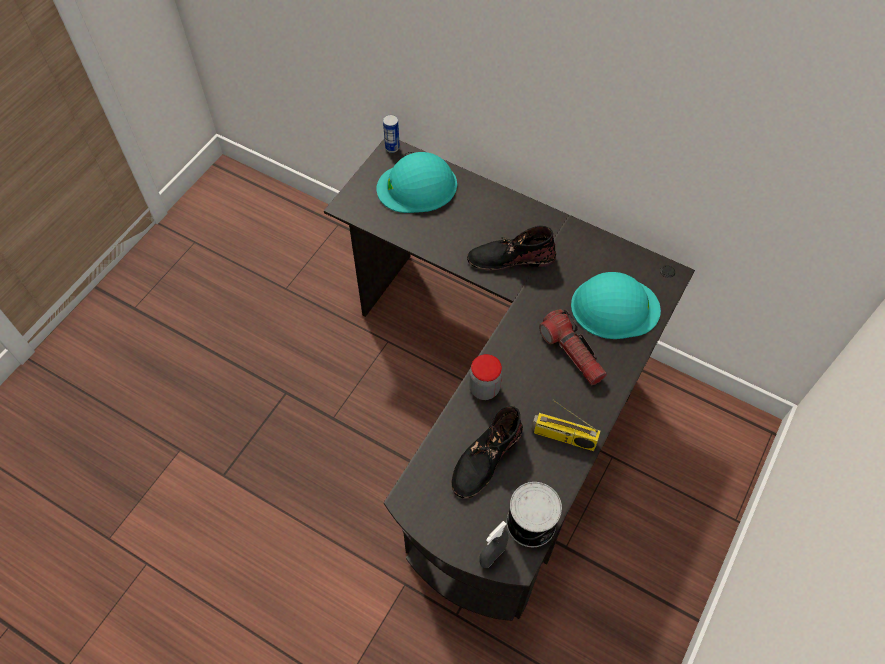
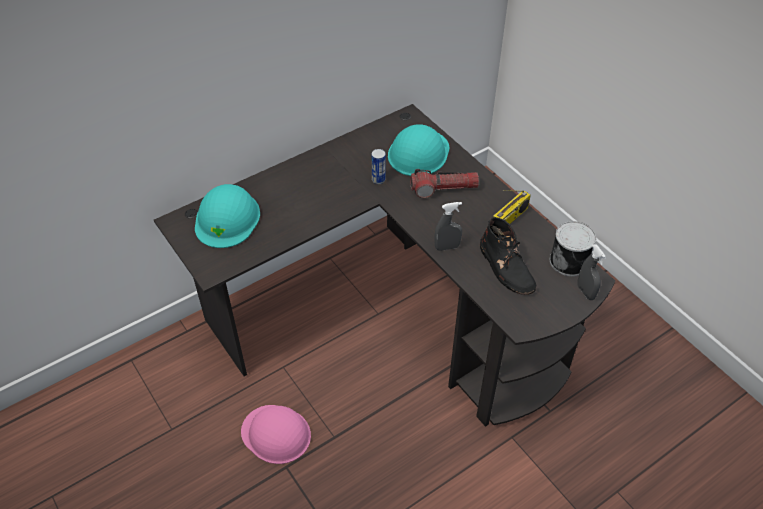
camera: 65 degrees left, 10 degrees down
can [383,115,400,153] -> can moved to [372,149,386,184]
black boot [467,226,556,271] -> none
jar [469,354,502,400] -> grey spray bottle [434,202,462,251]
none -> pink hard hat [241,405,311,464]

